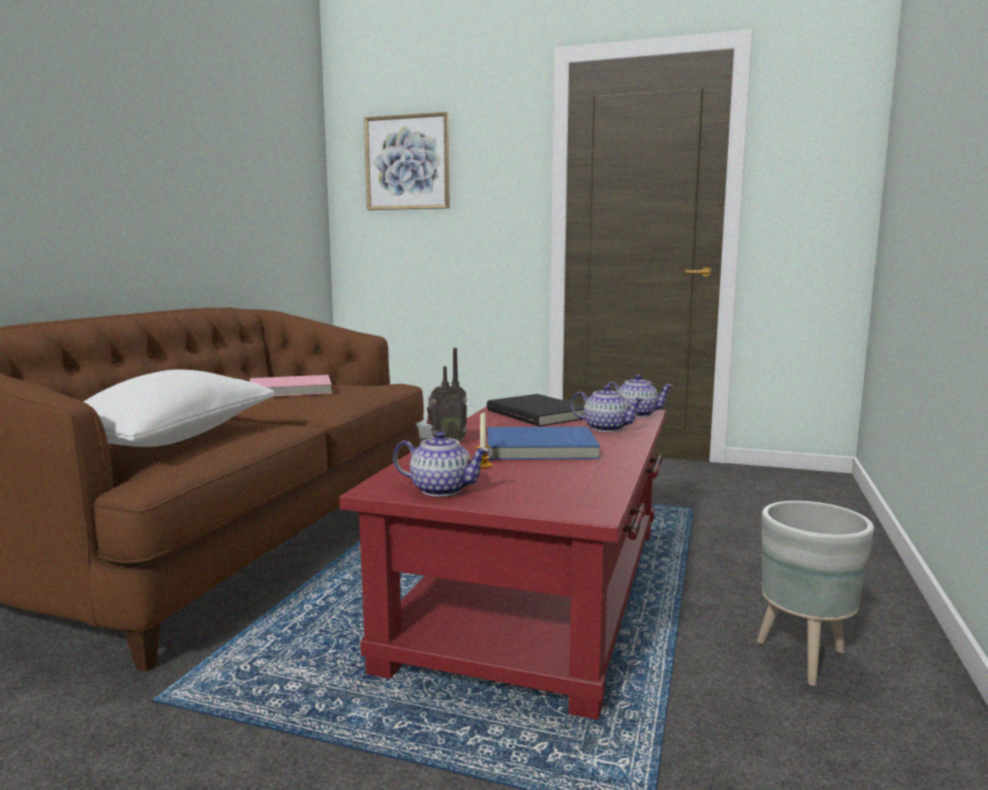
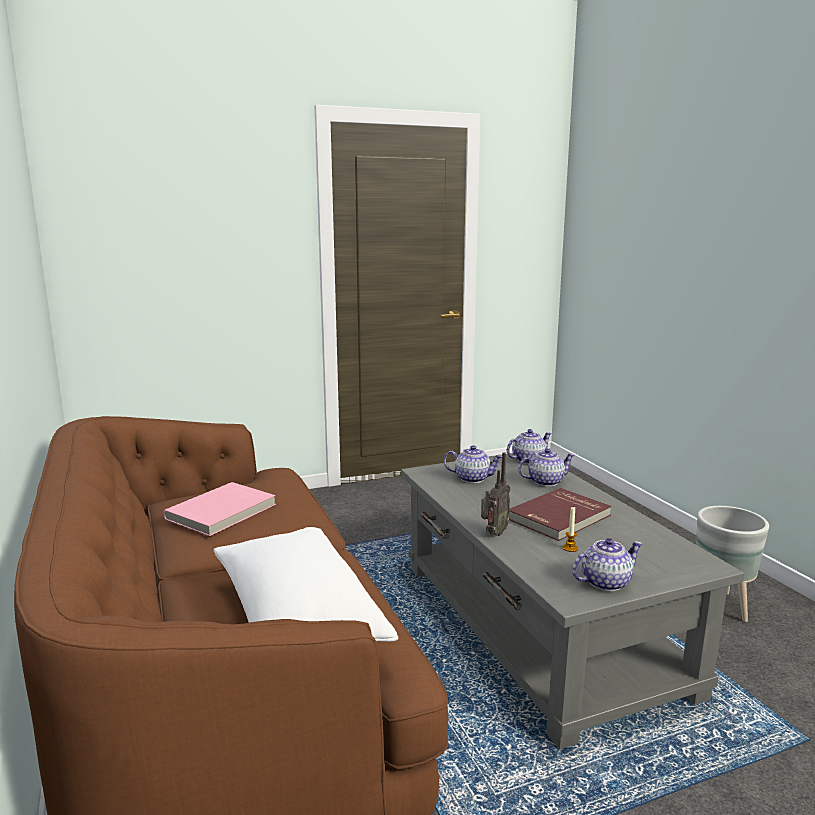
camera: 40 degrees left, 5 degrees up
red coffee table [339,406,666,720] -> grey coffee table [401,453,745,749]
picture [364,112,450,210] -> none
black book [487,394,585,427] -> teapot [444,445,502,483]
blue book [488,427,600,460] -> red book [508,488,612,541]

